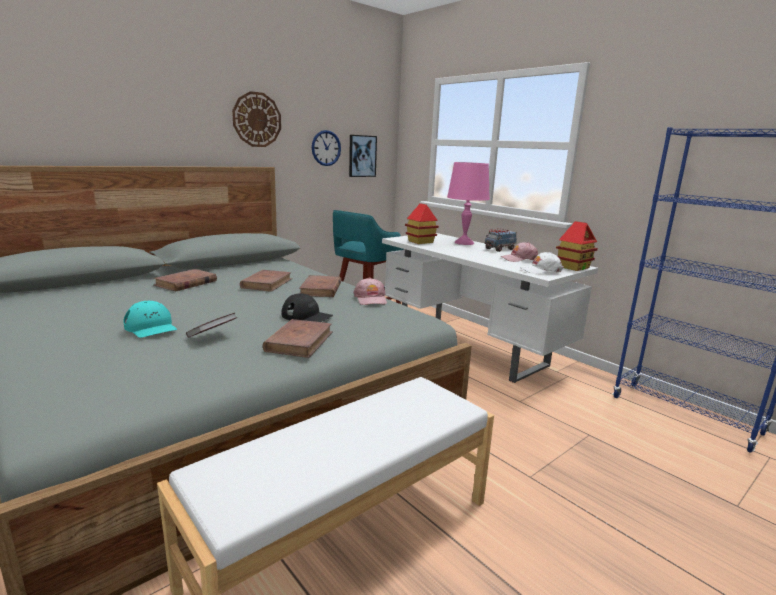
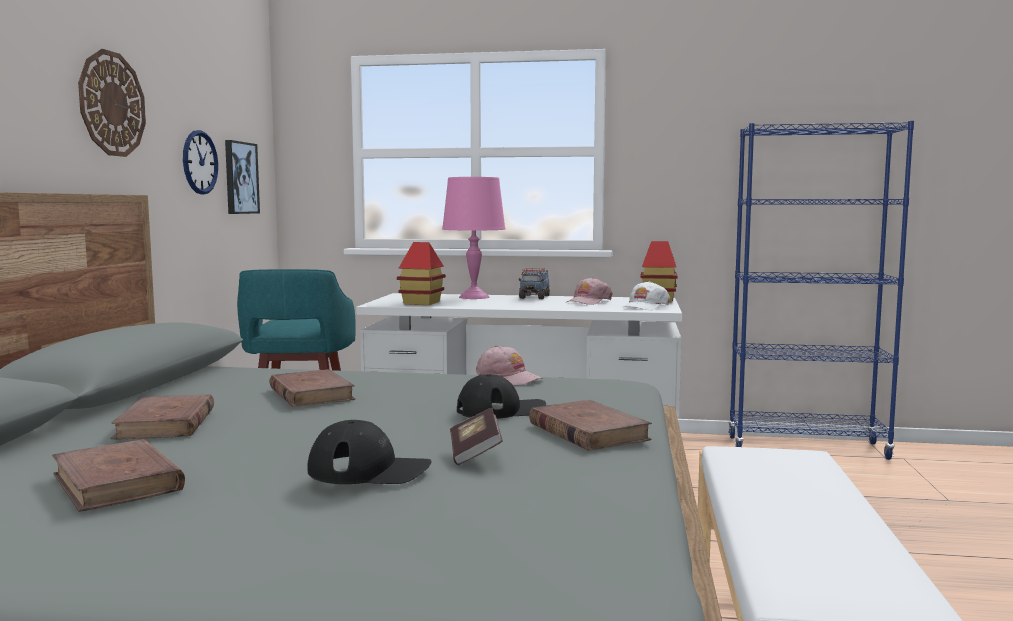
camera: 40 degrees left, 10 degrees down
turquoise cap [123,301,177,338] -> black cap [307,420,432,484]
brown book [299,275,341,297] -> brown book moved to [52,439,185,512]

